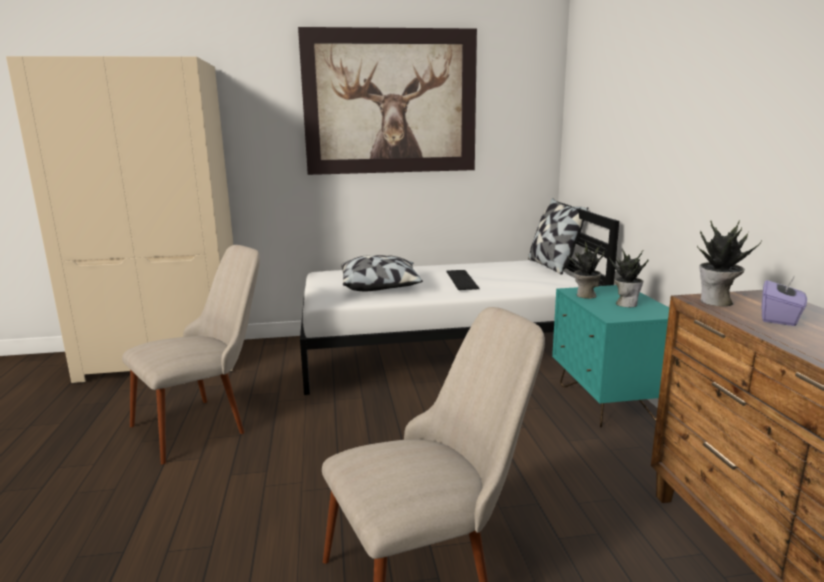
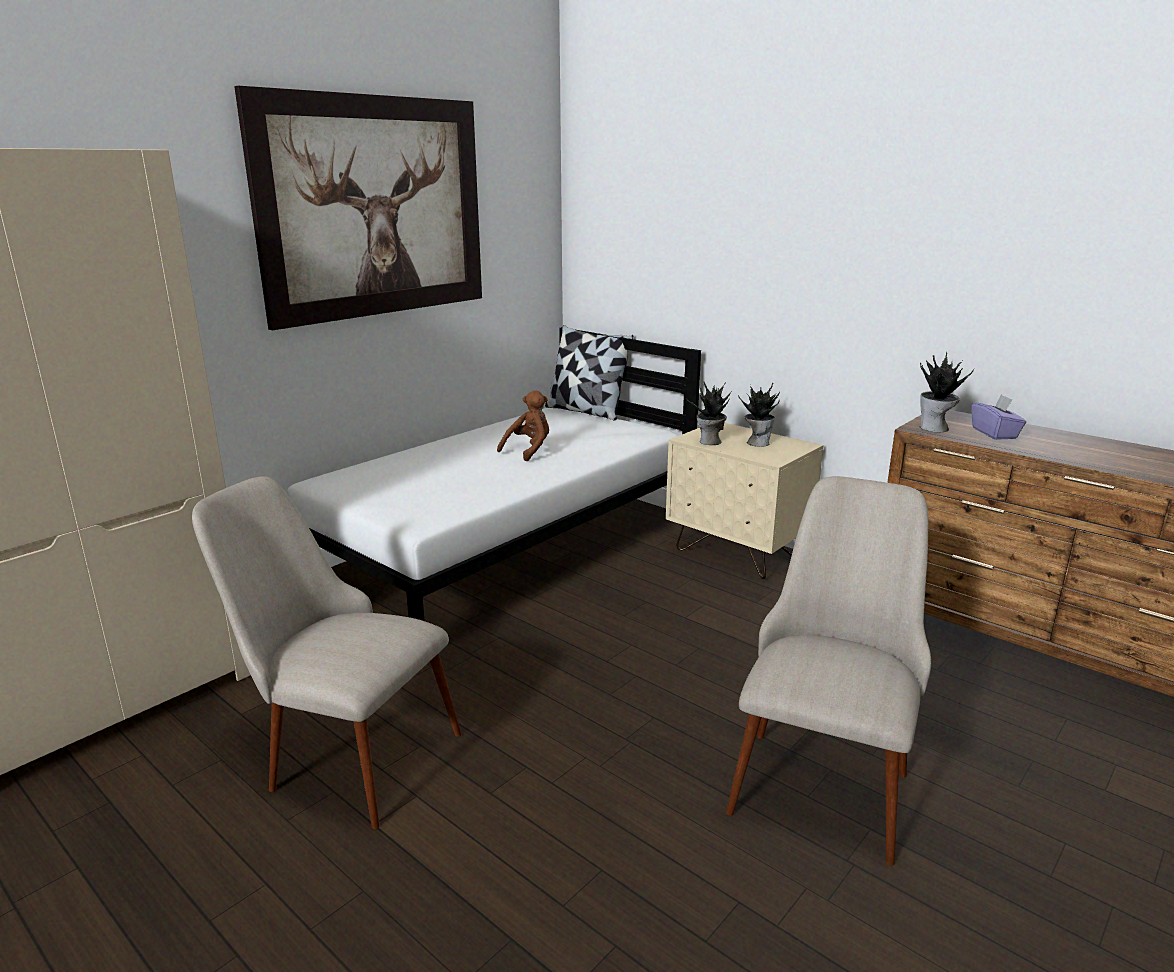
camera: 40 degrees left, 5 degrees up
beige chair [122,245,260,464] -> beige chair turned 75 degrees counterclockwise [192,476,461,829]
pillow [341,255,423,291] -> none
keyboard [446,270,480,290] -> brown plush toy [497,390,549,461]
turquoise nightstand [552,285,669,427] -> beige nightstand [666,423,824,579]

